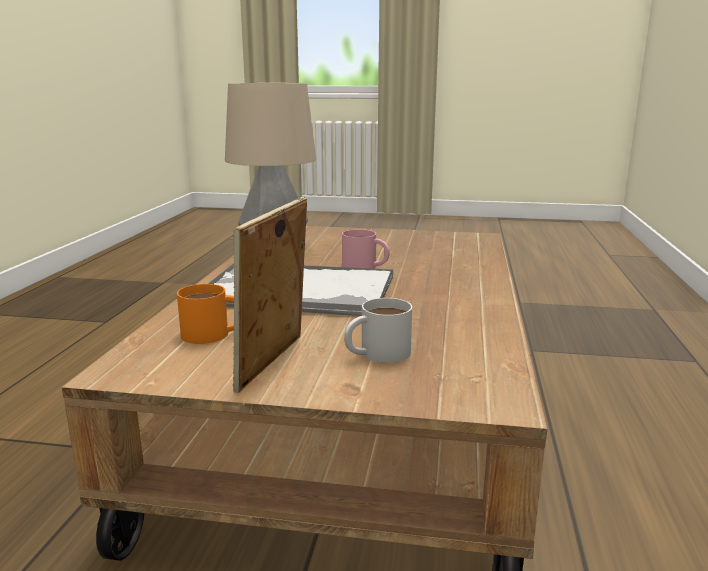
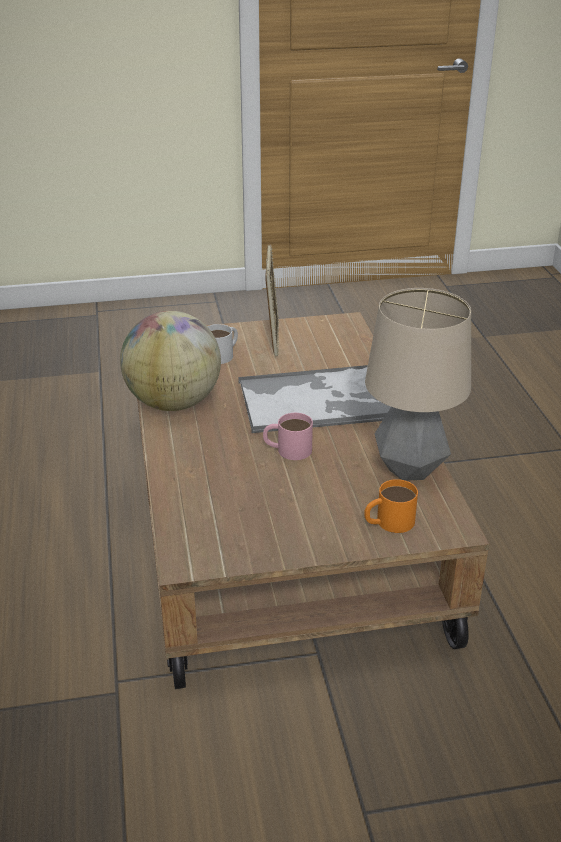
camera: 160 degrees right, 15 degrees up
orange mug [177,284,234,344] -> orange mug moved to [364,479,418,533]
none -> globe [120,311,221,411]

